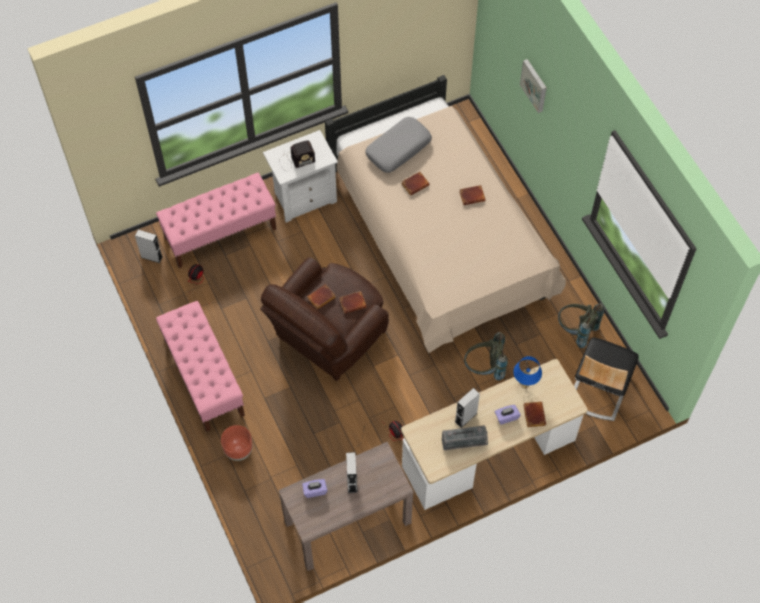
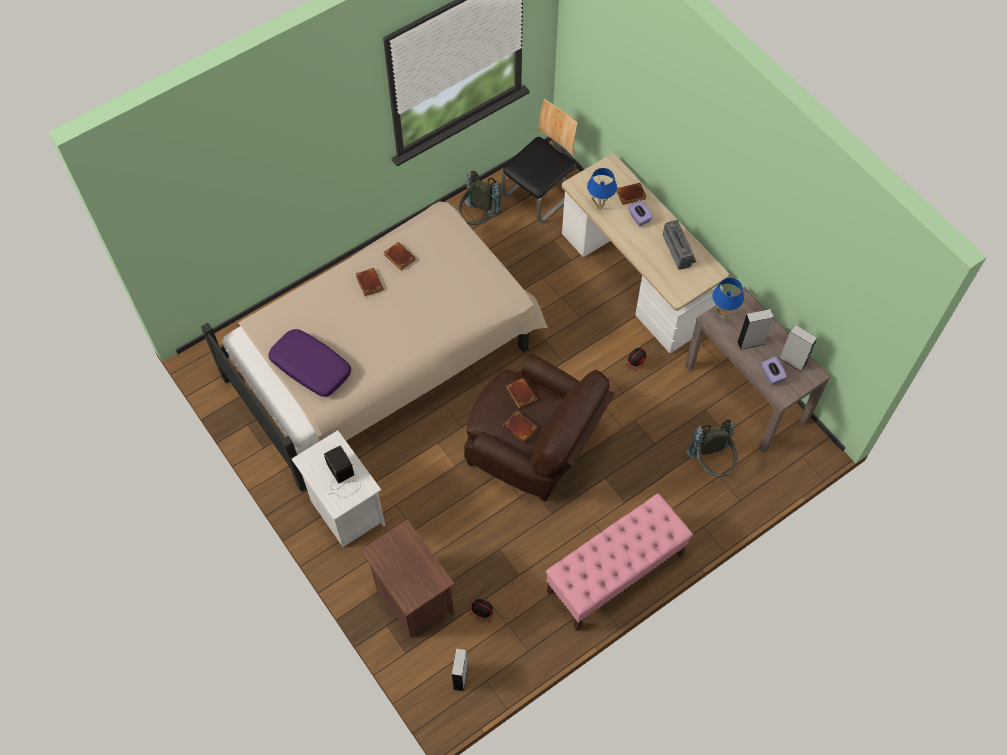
camera: 100 degrees left, 0 degrees up
pink bench [156,173,276,268] -> brown nightstand [360,519,454,638]
brown planter [221,425,253,461] -> none
grey pillow [365,117,432,173] -> purple pillow [268,329,351,397]
brown book [401,172,429,195] -> brown book moved to [384,242,416,270]
grey speaker [455,388,480,428] -> grey speaker moved to [779,325,817,371]
grey backpack [464,332,508,380] -> grey backpack moved to [686,419,737,477]
picture [520,59,547,113] -> none
chair [574,337,639,421] -> chair turned 60 degrees counterclockwise [502,99,578,223]
none -> blue table lamp [712,278,744,318]

